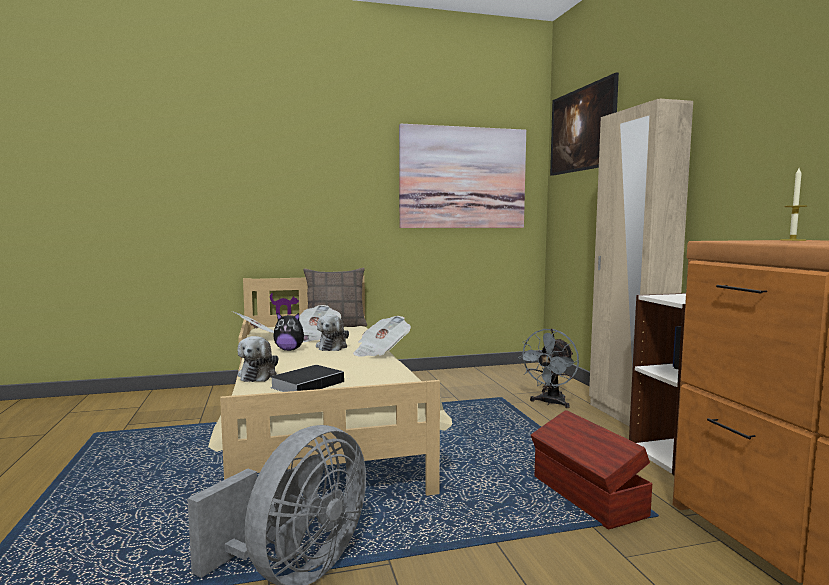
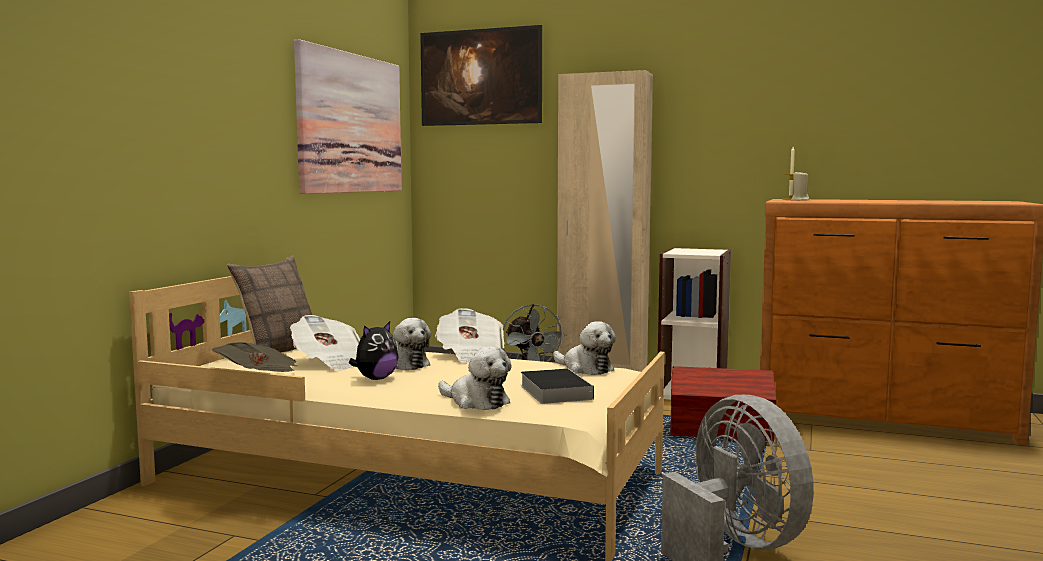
camera: 55 degrees left, 0 degrees up
none -> plush toy [553,321,616,375]
none -> beige candle [791,172,809,201]

